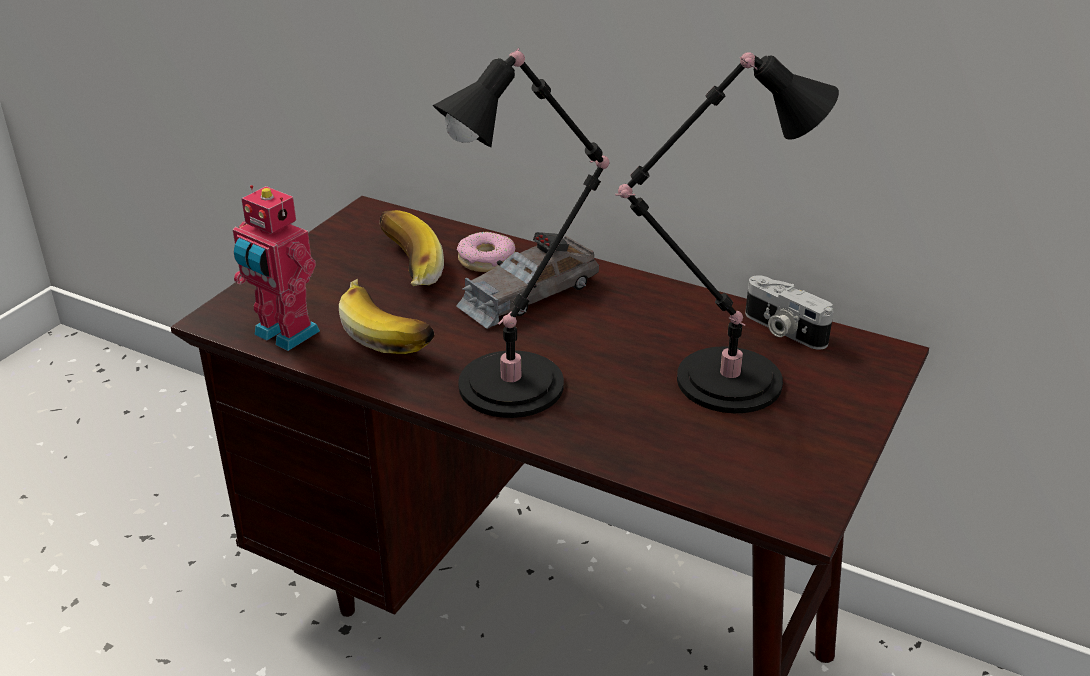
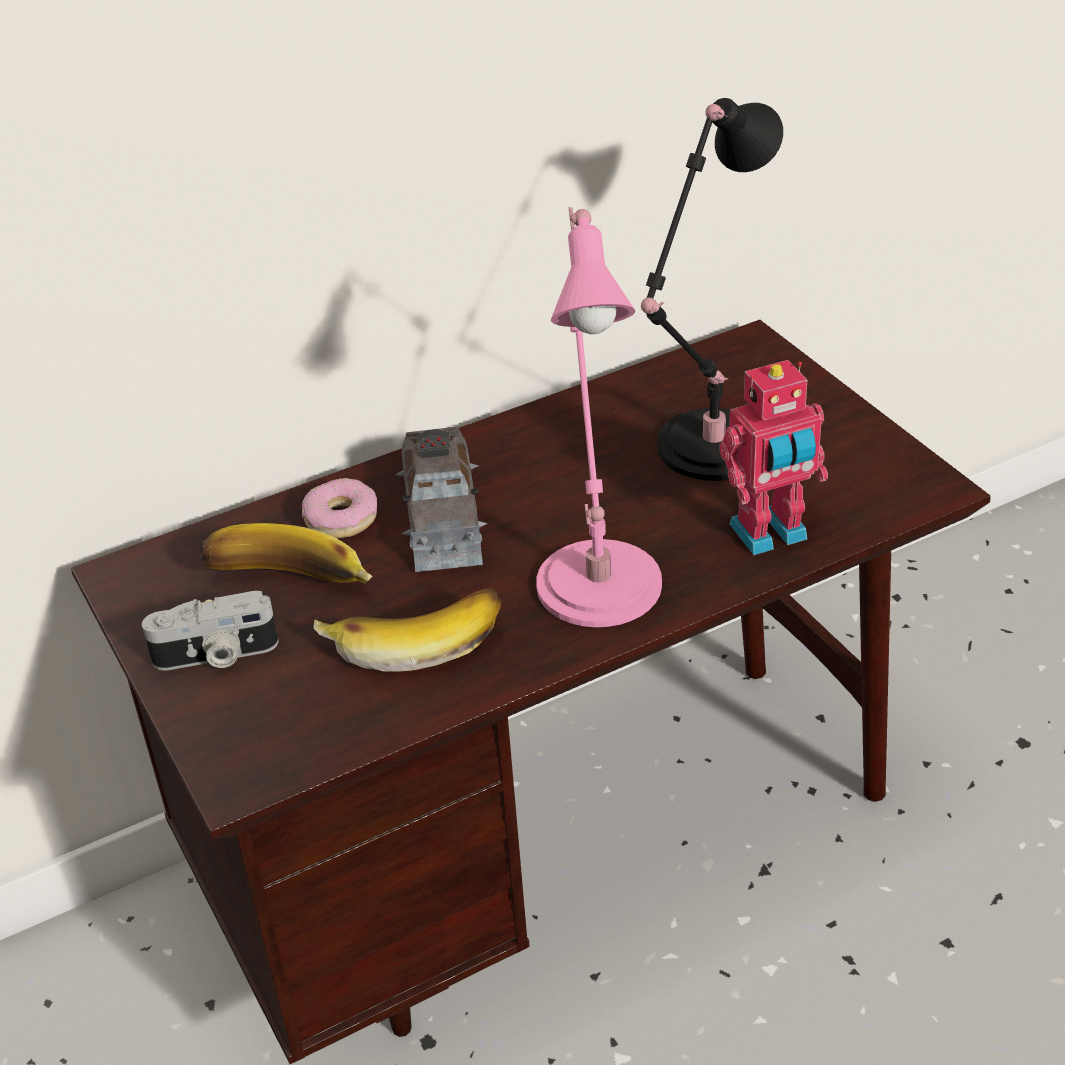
camera: 55 degrees left, 5 degrees up
toy robot [233,185,320,351] -> toy robot moved to [719,360,828,555]
black table lamp [433,48,609,418] -> pink table lamp [536,207,662,627]
camera [745,275,834,349] -> camera moved to [142,591,279,671]

